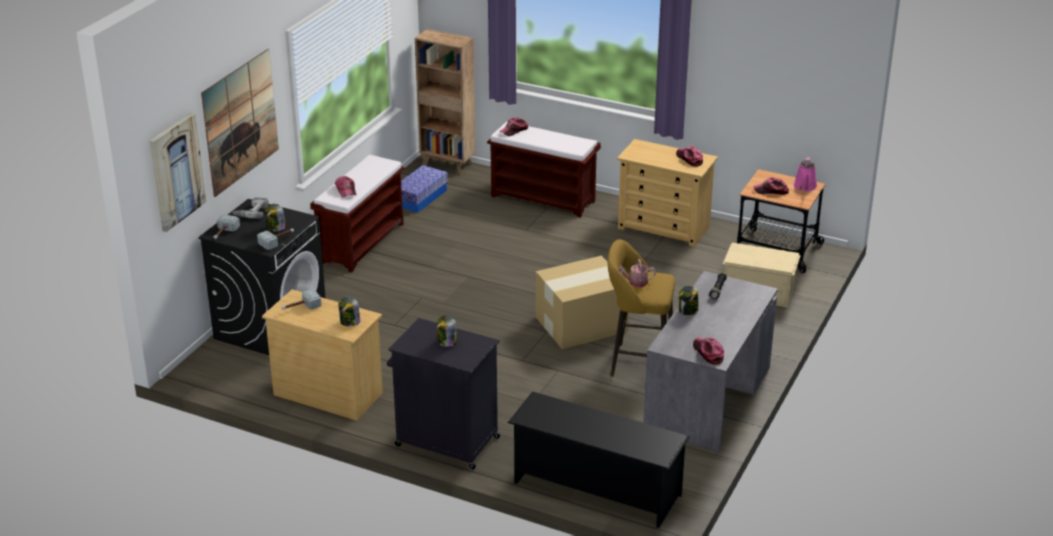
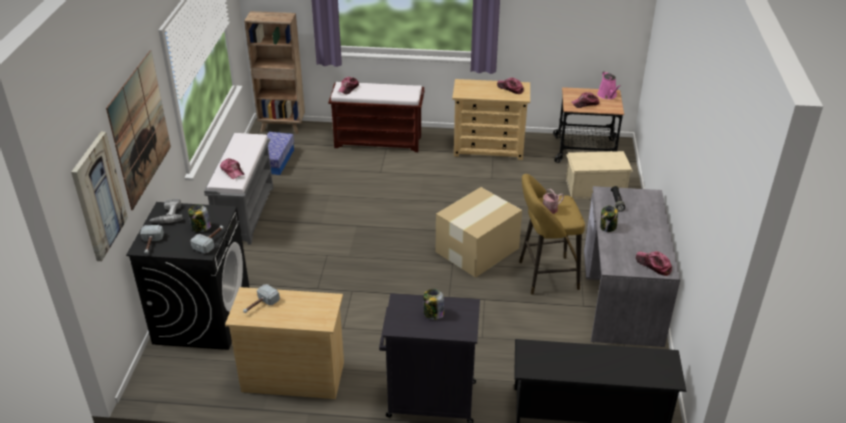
camera: 20 degrees left, 5 degrees up
brown bench [310,155,405,273] -> grey bench [204,133,273,245]
jar [338,297,360,326] -> none

